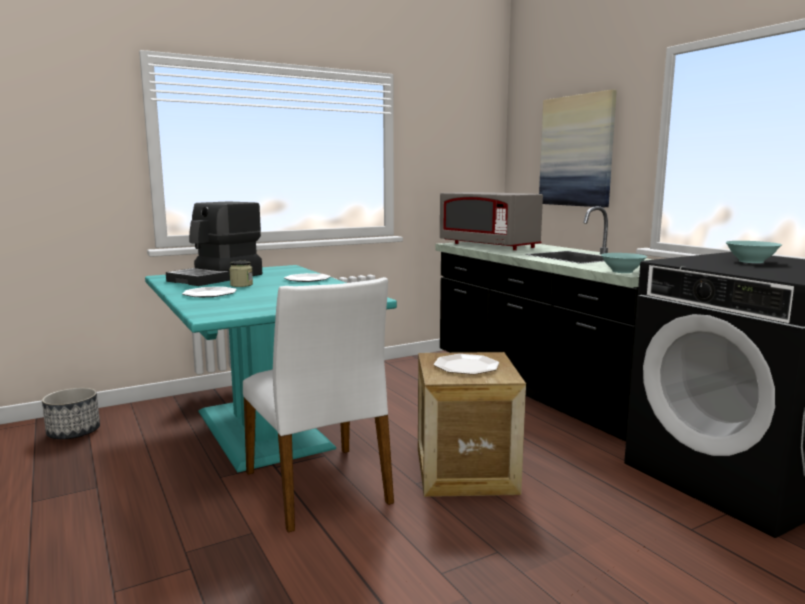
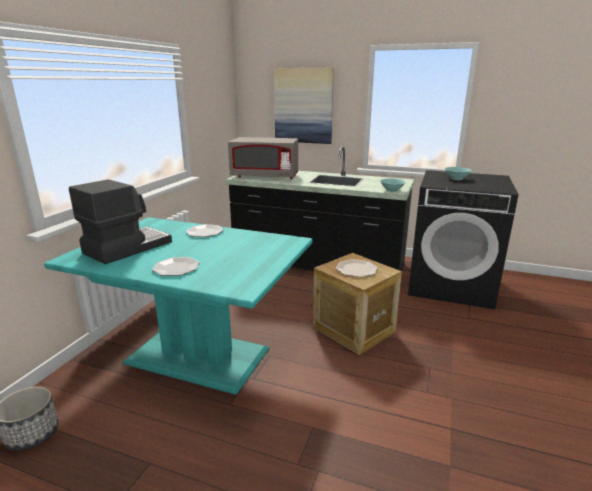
camera: 40 degrees left, 10 degrees up
coffee machine [166,201,262,286] -> coffee machine turned 135 degrees counterclockwise [69,179,172,264]
jar [229,261,253,287] -> none
white chair [243,277,394,533] -> none

